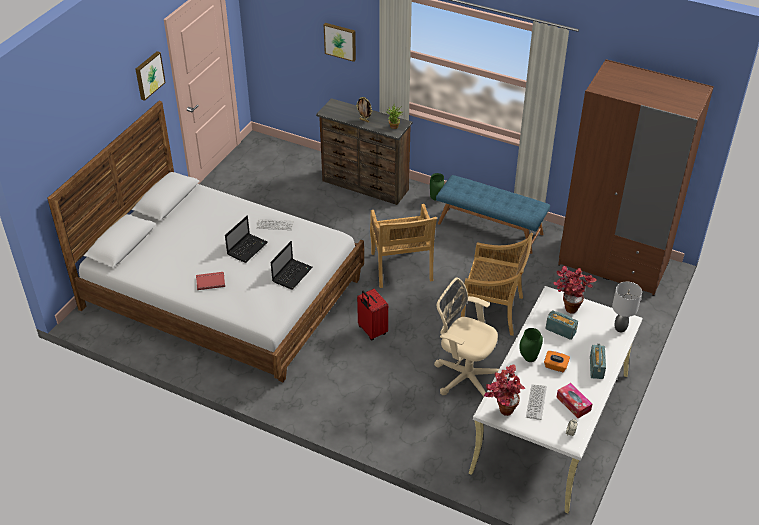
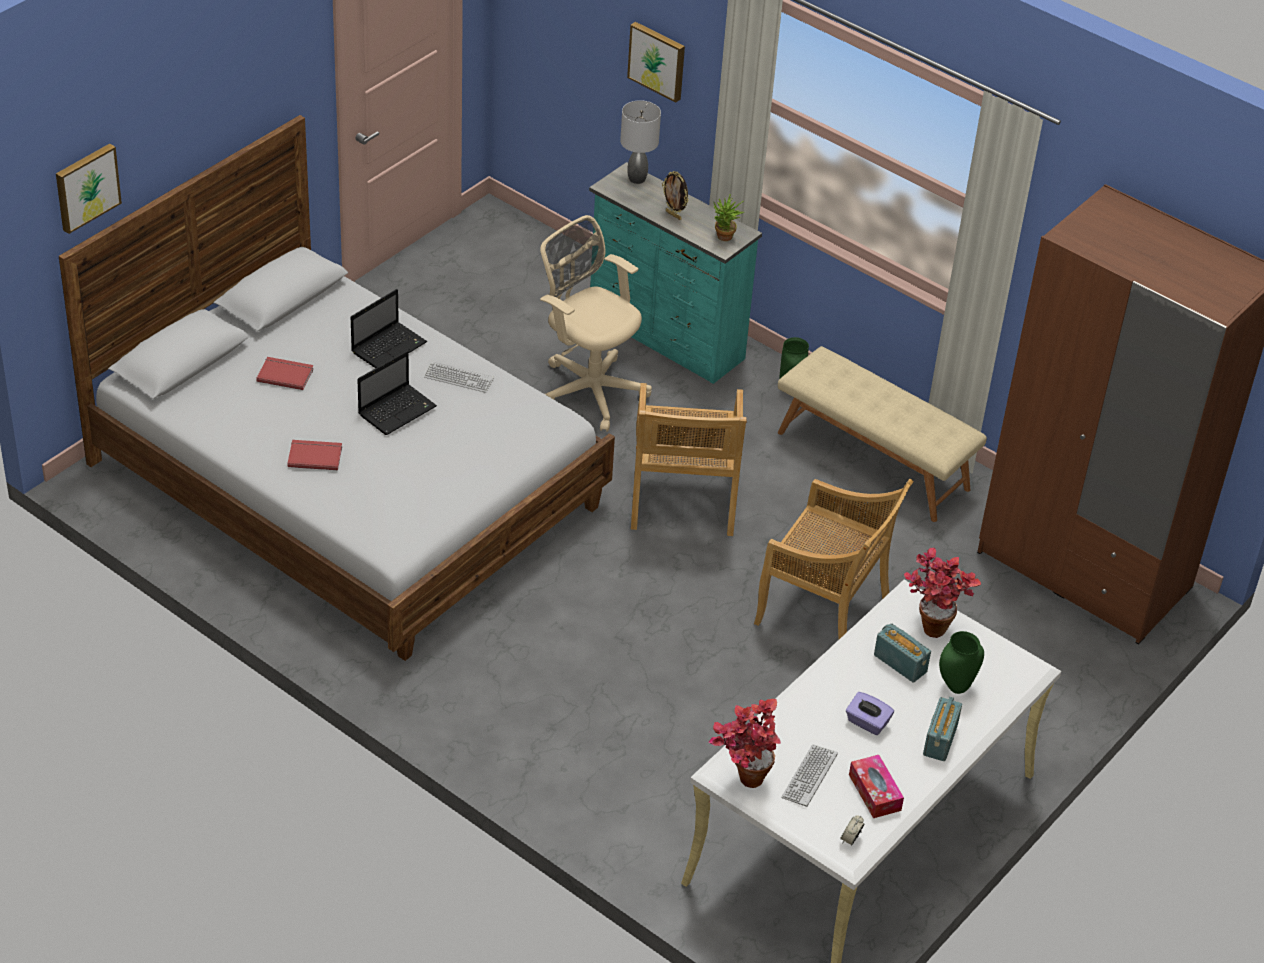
camera: 10 degrees right, 0 degrees up
picture [136,51,166,101] -> picture moved to [56,143,122,234]
laptop [271,241,313,290] -> laptop moved to [351,289,427,368]
brown dresser [316,98,412,205] -> turquoise dresser [589,162,762,384]
red suitcase [357,289,388,340] -> none
beige office chair [434,278,499,398] -> beige office chair moved to [540,215,652,432]
blue bench [436,175,550,254] -> beige bench [778,346,987,522]
green vase [519,328,543,362] -> green vase moved to [939,631,984,694]
orange tissue box [544,351,570,372] -> purple tissue box [846,692,894,735]
grey table lamp [612,282,642,332] -> grey table lamp moved to [620,100,661,184]
none -> red book [256,357,313,390]

